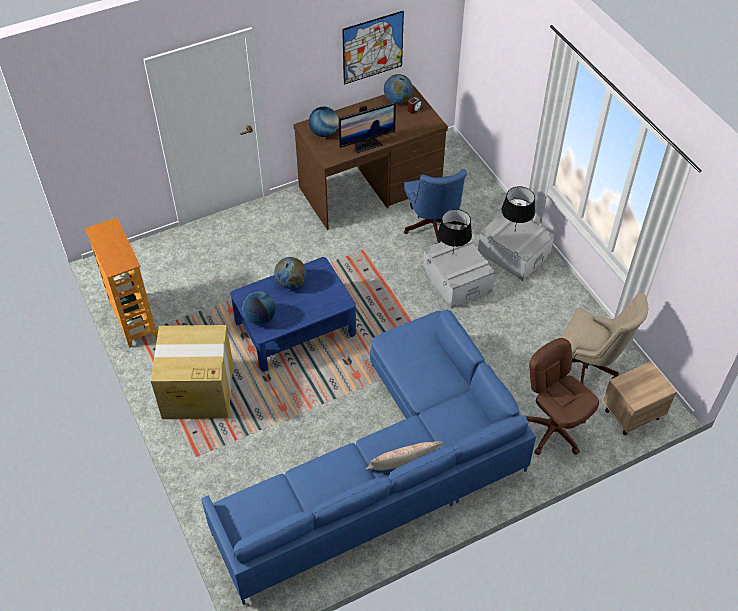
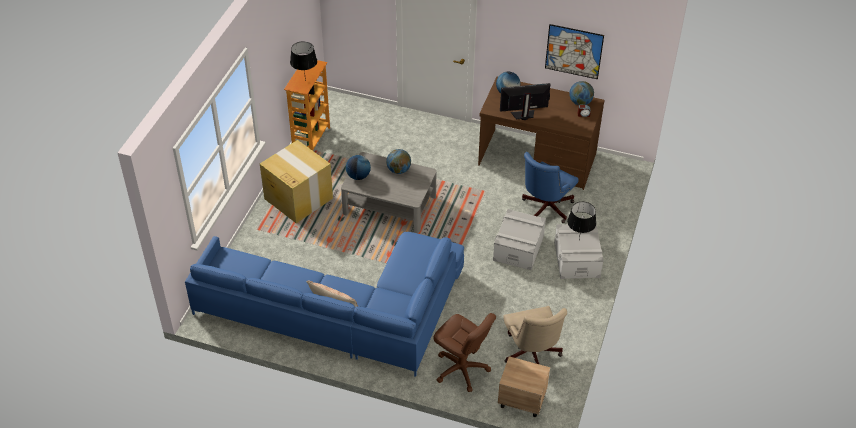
camera: 45 degrees right, 5 degrees down
blue coffee table [230,257,356,372] -> grey coffee table [341,152,437,233]
monitor [338,102,396,153] -> monitor turned 150 degrees clockwise [500,83,550,120]
black table lamp [438,209,472,251] -> black table lamp moved to [290,41,317,81]
brown office chair [526,338,599,455] -> brown office chair turned 120 degrees clockwise [434,313,496,392]

